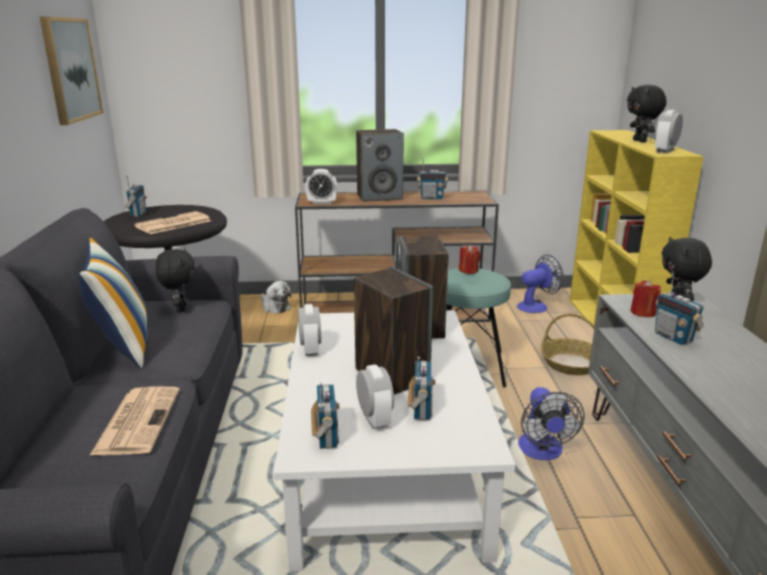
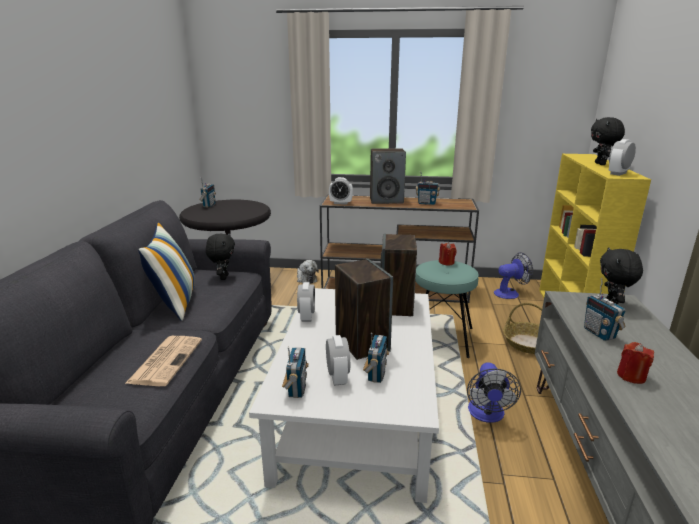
camera: 10 degrees right, 0 degrees up
picture [40,17,103,125] -> none
newspaper [134,211,211,234] -> none
red candle [630,280,661,317] -> red candle moved to [617,342,654,384]

